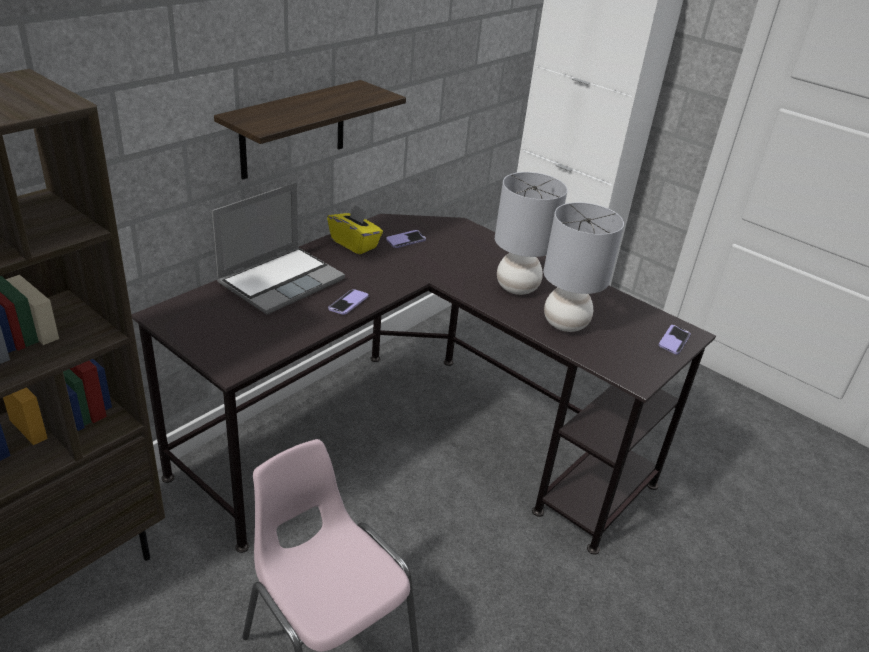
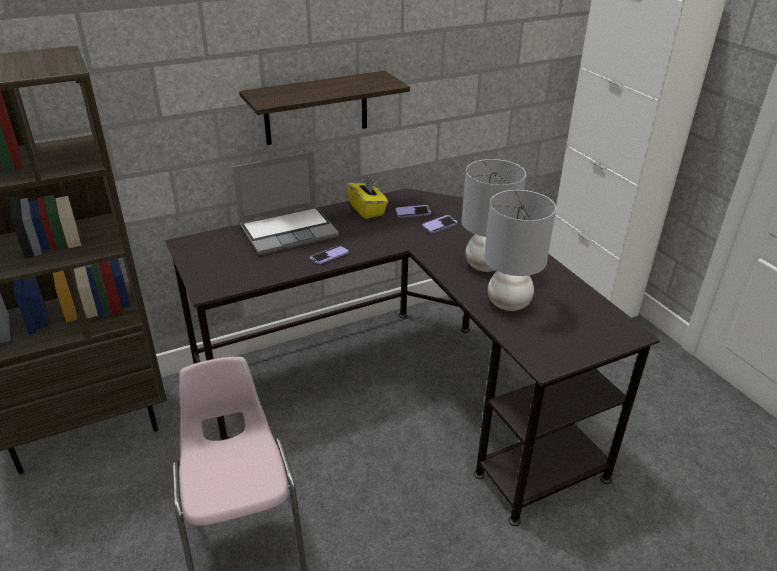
camera: 25 degrees right, 0 degrees up
phone [658,325,691,355] -> phone moved to [423,215,458,233]

